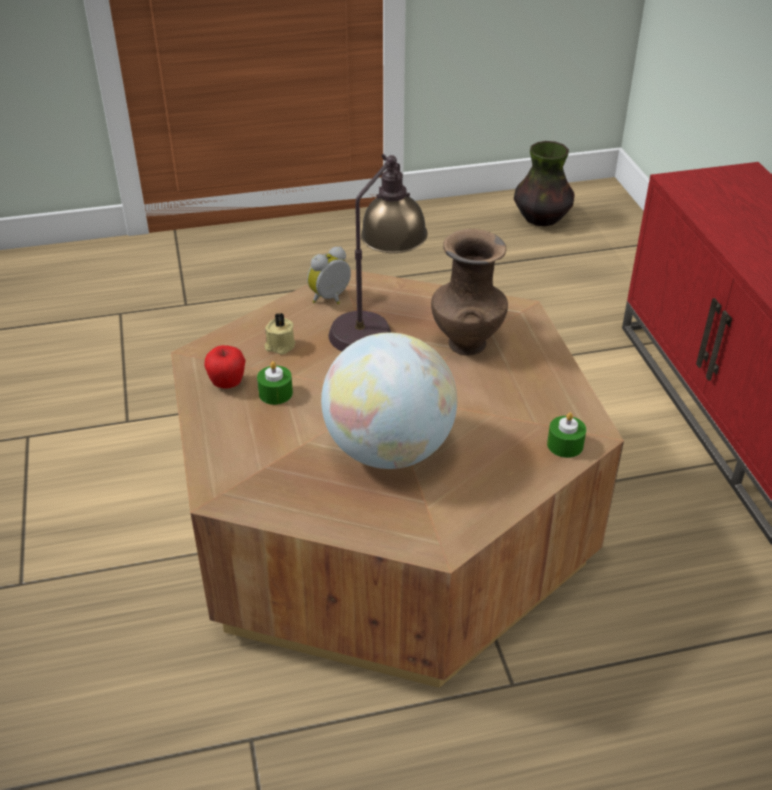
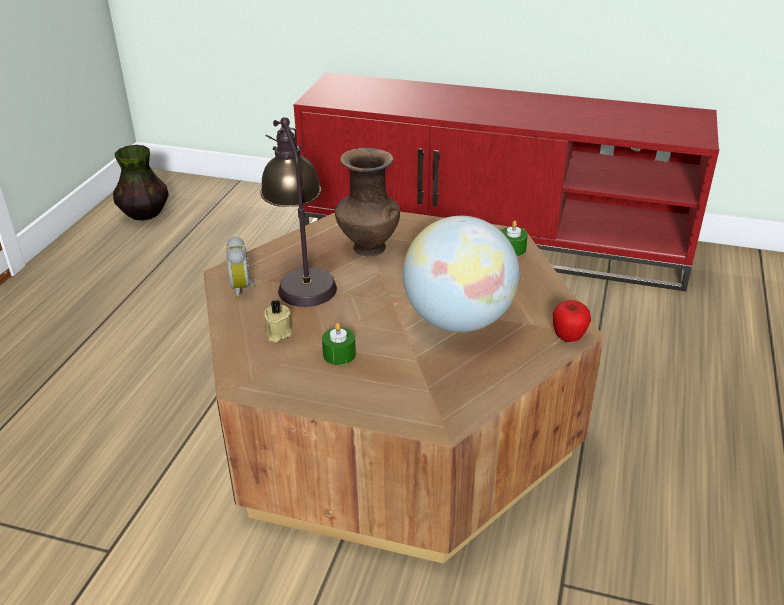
camera: 60 degrees left, 5 degrees down
apple [204,345,246,389] -> apple moved to [553,300,591,342]

